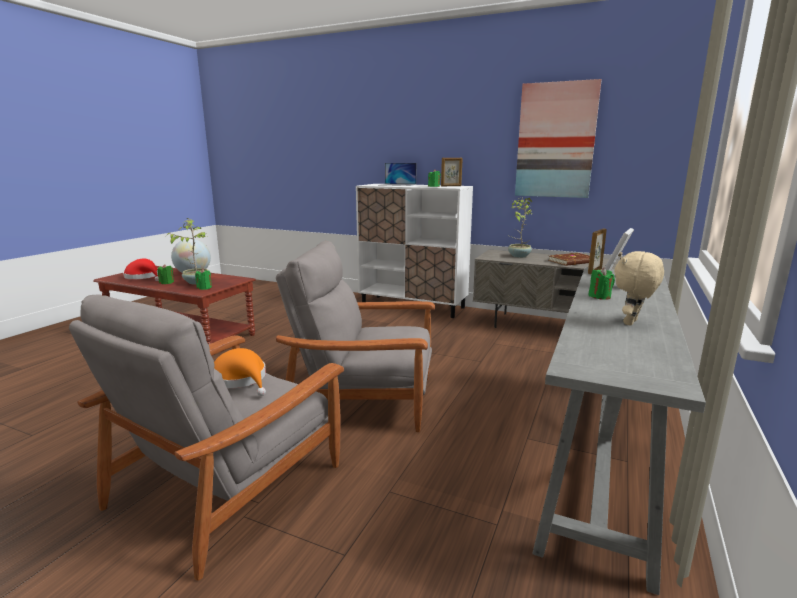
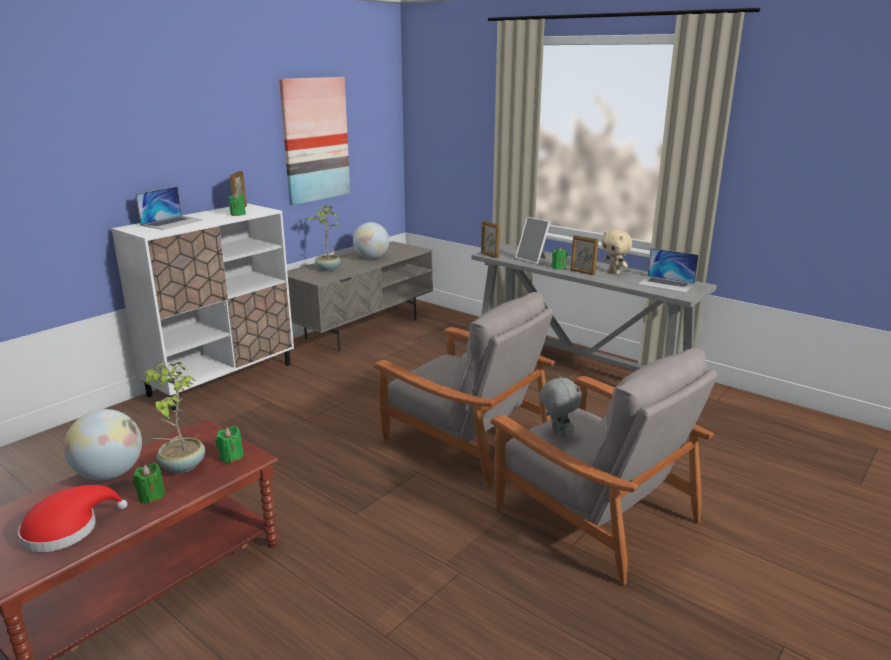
camera: 75 degrees left, 5 degrees up
orange hat [214,348,266,396] -> grey plush toy [540,375,582,438]
grey armchair [276,241,435,432] -> grey armchair turned 75 degrees counterclockwise [373,292,555,486]
brown book [548,253,590,266] -> globe [353,222,389,259]
none -> picture frame [571,235,598,275]
none -> laptop [638,248,699,293]

